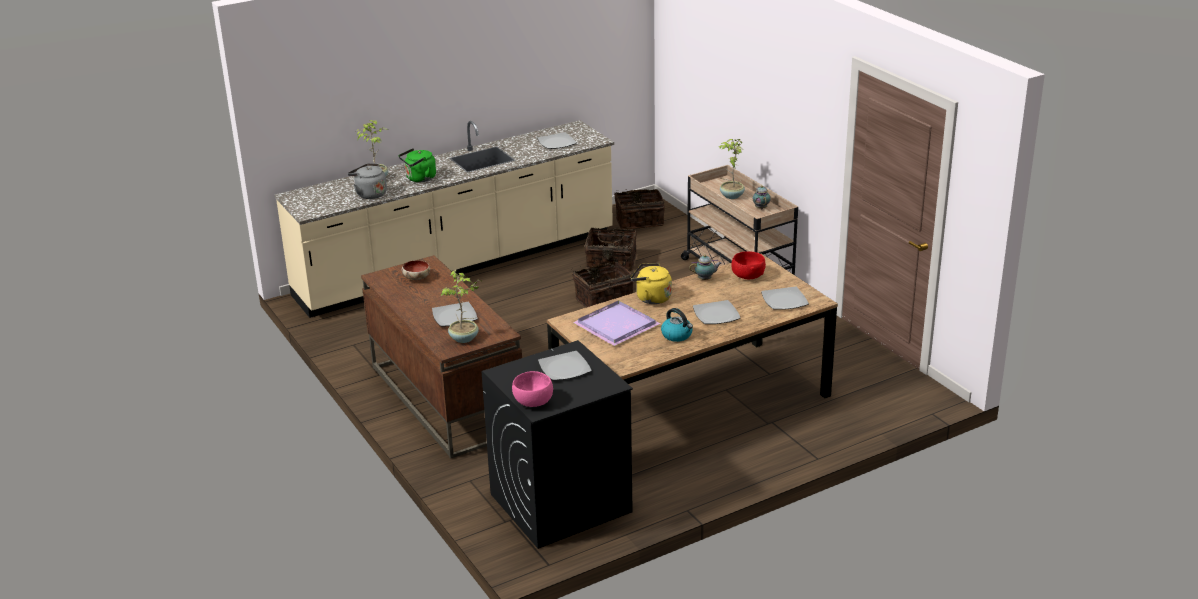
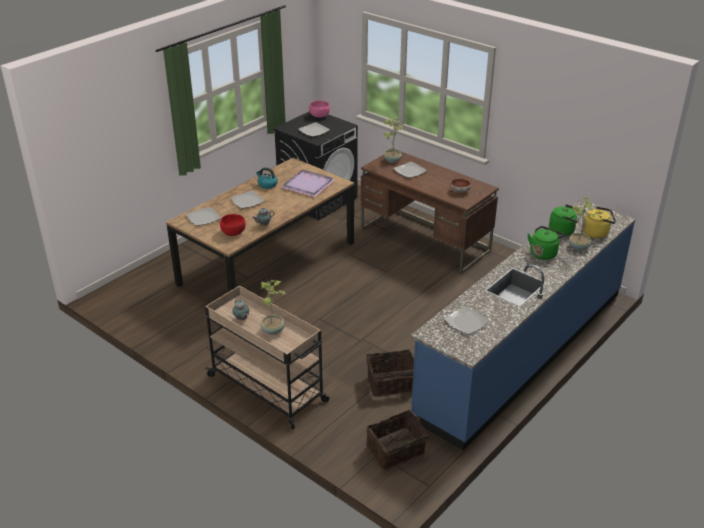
camera: 160 degrees right, 5 degrees up
beige counter [274,120,614,318] -> blue counter [410,199,636,450]
grey kettle [347,163,387,199] -> green kettle [549,204,580,236]
basket [572,261,633,308] -> none
yellow kettle [631,263,672,304] -> yellow kettle moved to [583,206,616,238]

